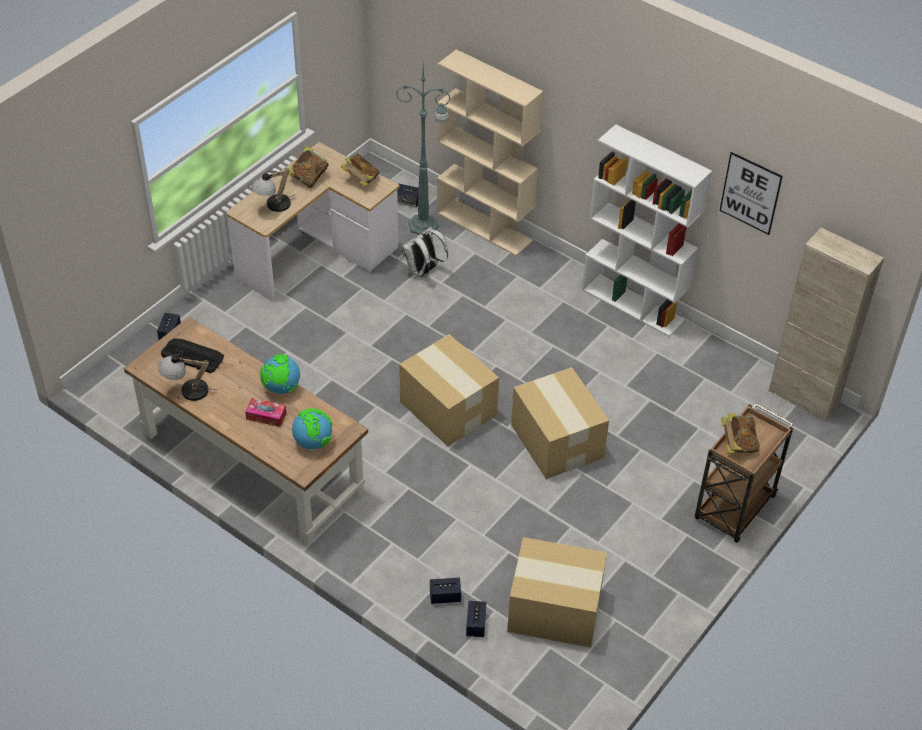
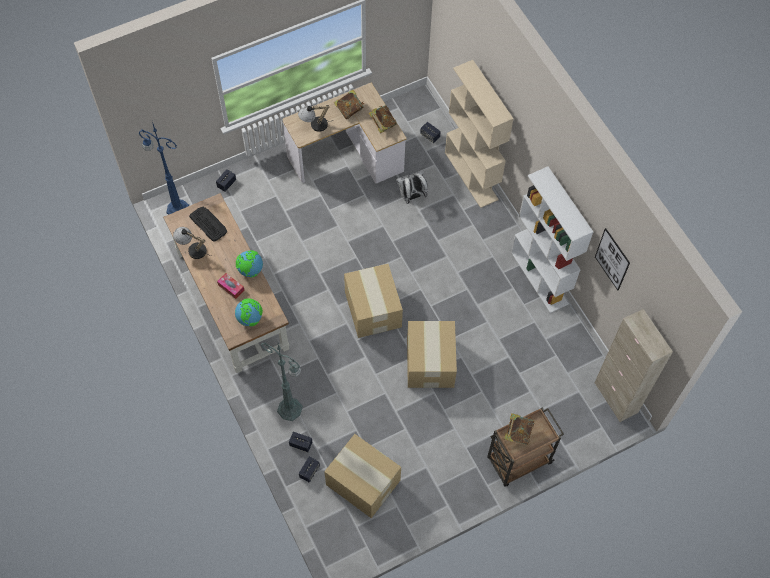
camera: 25 degrees right, 15 degrees up
green floor lamp [396,65,451,235] -> green floor lamp moved to [261,342,303,421]
none -> blue floor lamp [139,122,189,215]

